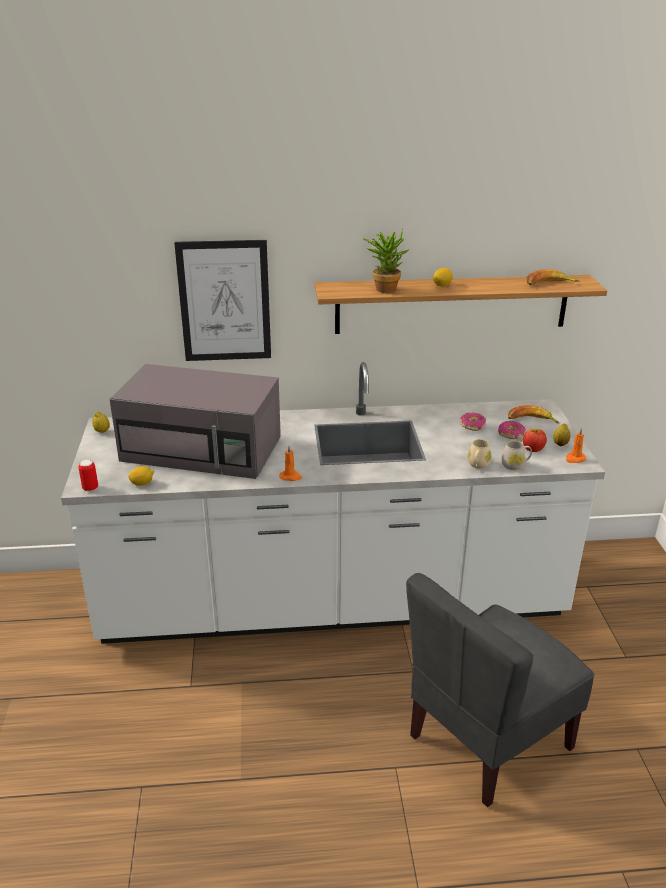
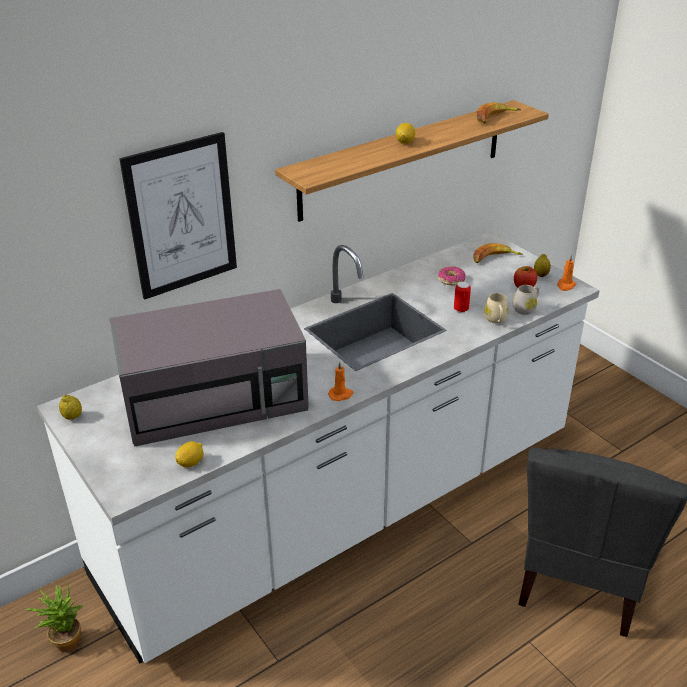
camera: 30 degrees left, 5 degrees up
can [78,460,98,491] -> can moved to [454,282,471,313]
potted plant [363,228,410,293] -> potted plant moved to [26,583,83,652]
donut [498,421,526,439] -> none

